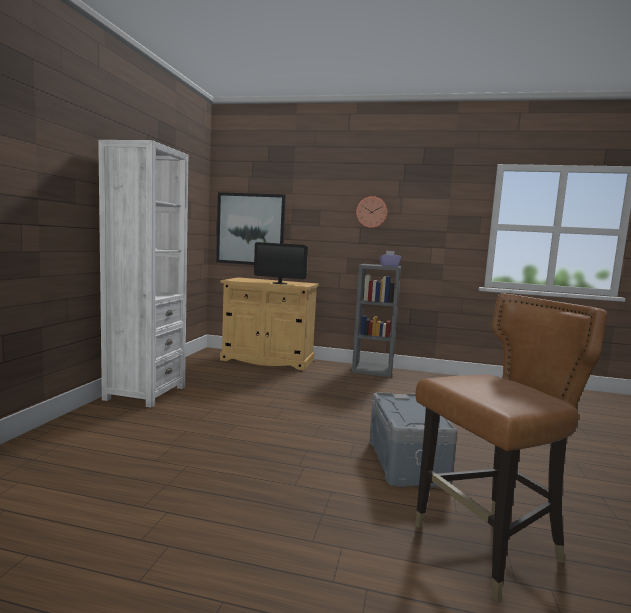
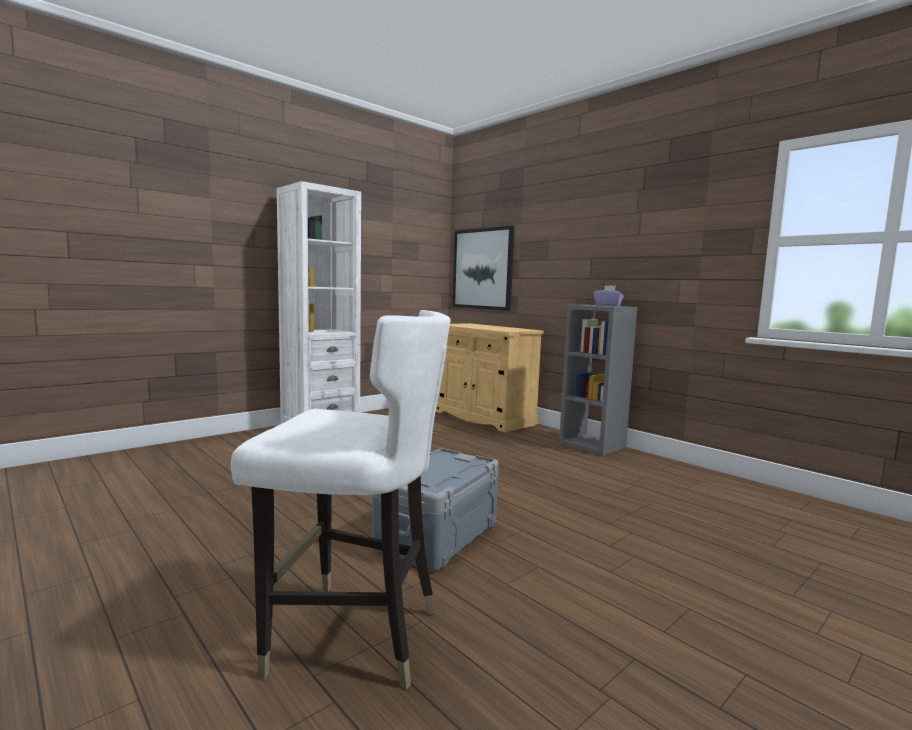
camera: 35 degrees right, 0 degrees up
monitor [254,242,308,284] -> none
wall clock [356,196,387,228] -> none
brown chair [415,293,607,602] -> white chair [231,310,450,689]

